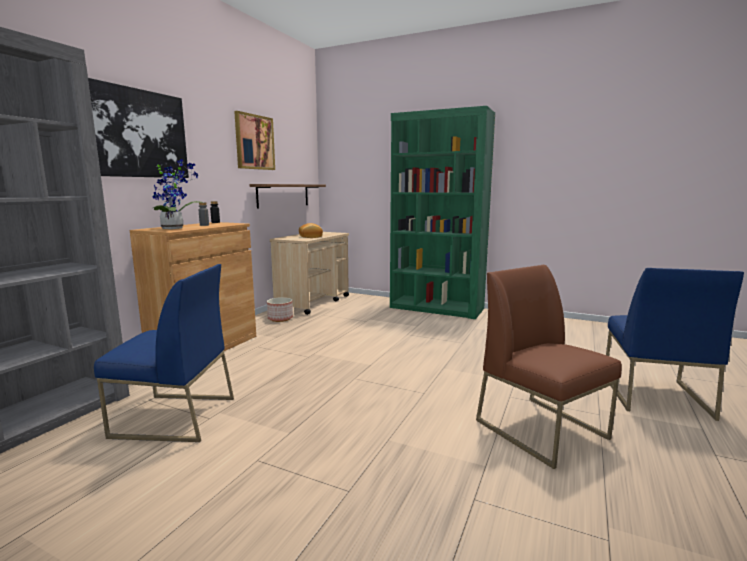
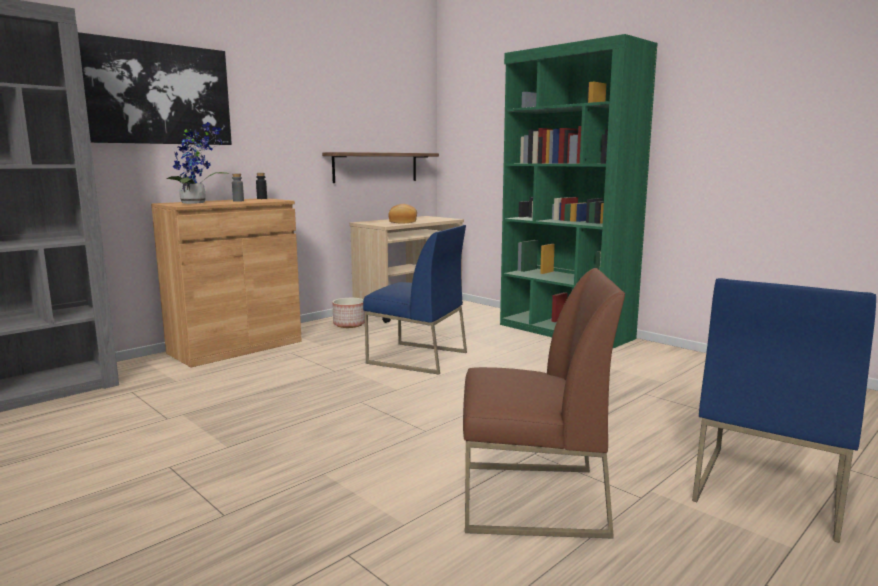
camera: 20 degrees right, 0 degrees up
blue chair [94,264,234,442] -> blue chair moved to [363,225,467,375]
picture [234,111,275,170] -> none
brown chair [476,265,622,469] -> brown chair turned 105 degrees clockwise [463,268,625,539]

